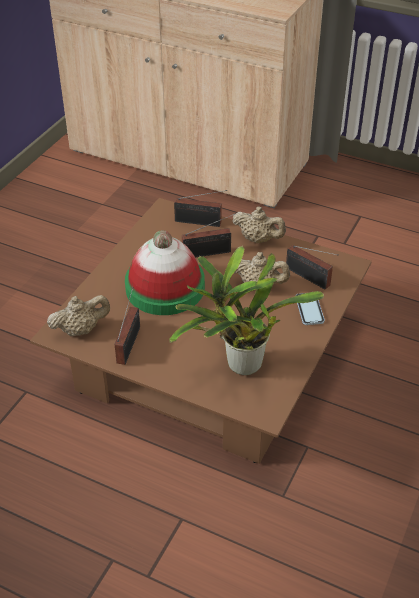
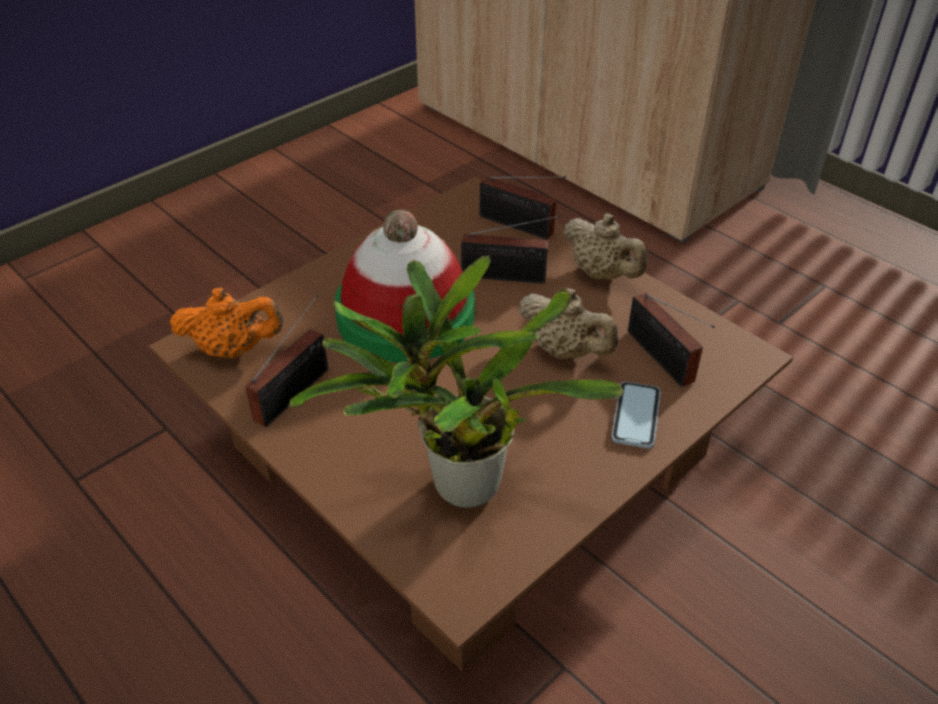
camera: 20 degrees right, 0 degrees up
beige teapot [47,295,110,336] -> orange teapot [170,288,283,358]

